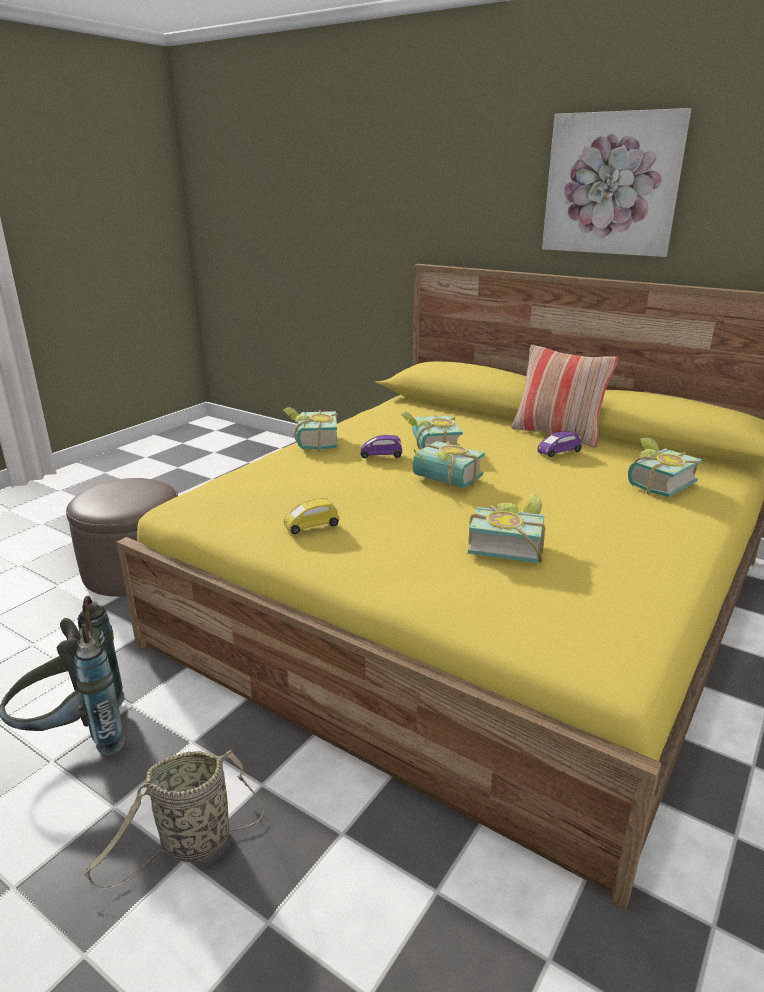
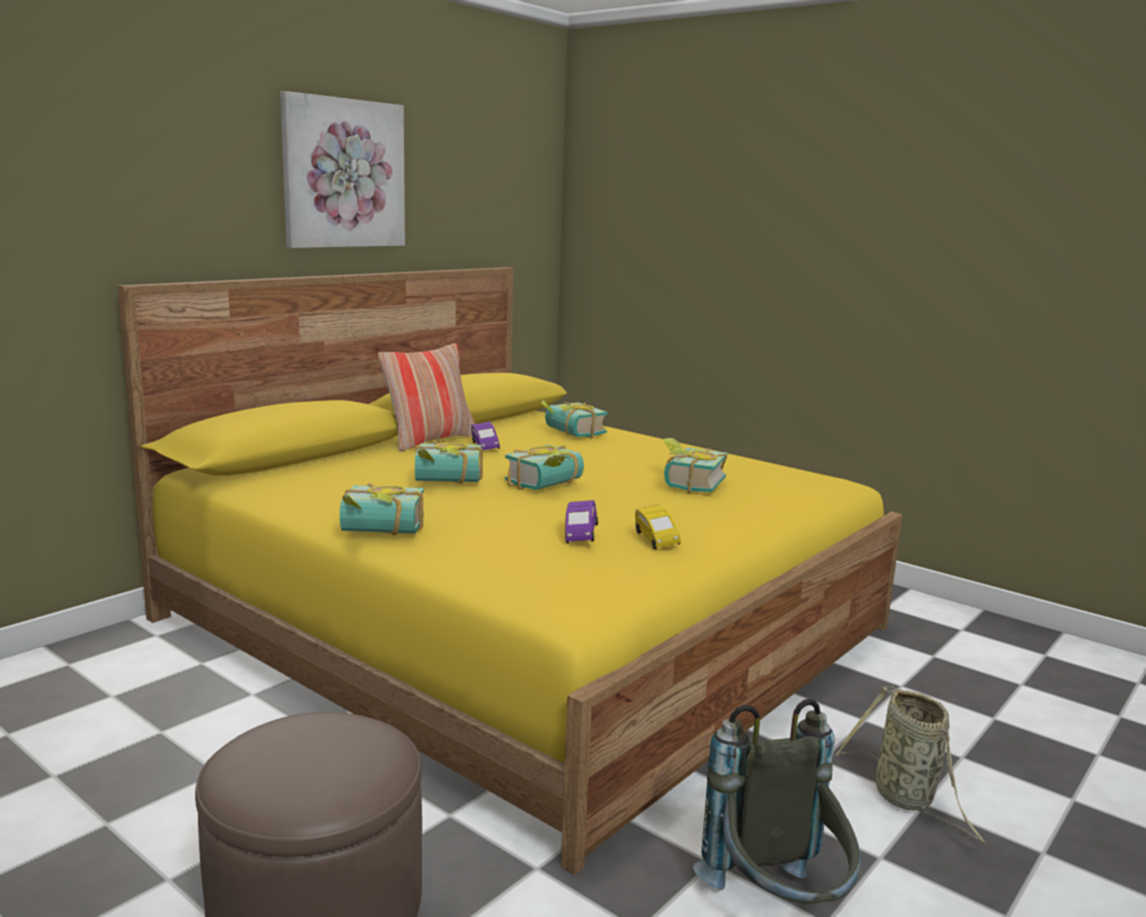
camera: 85 degrees left, 10 degrees down
purple toy car [360,435,402,458] -> purple toy car moved to [565,500,598,543]

